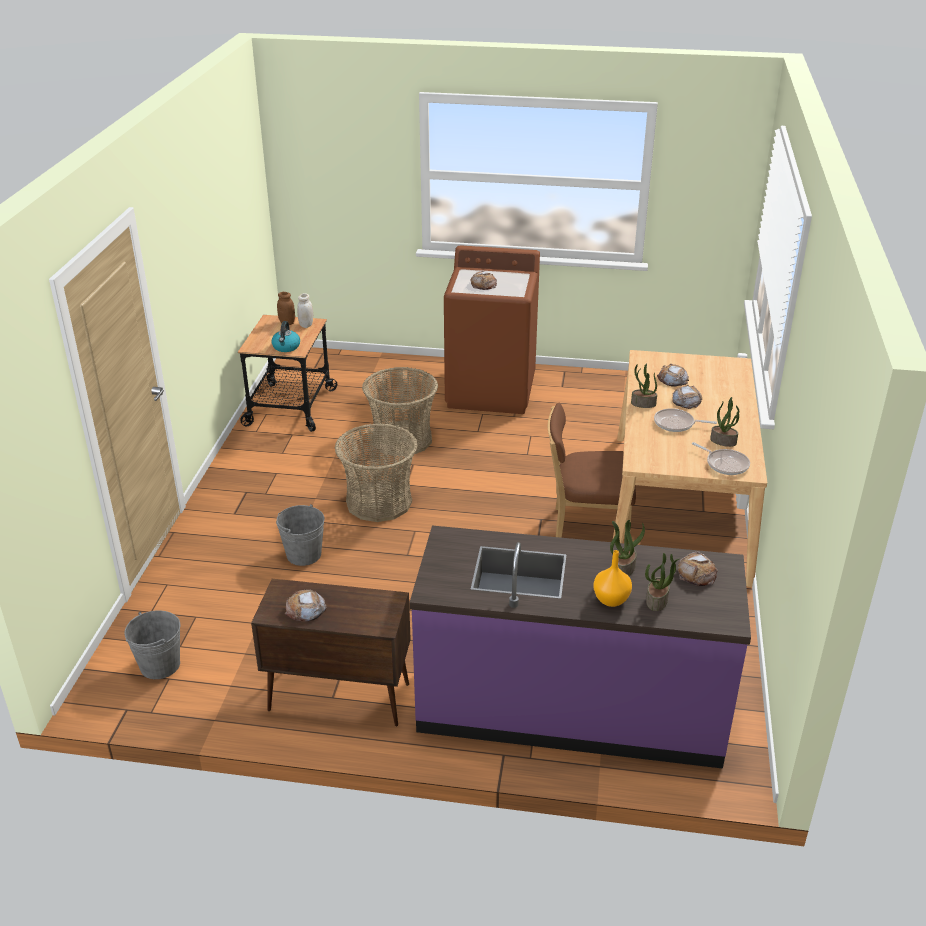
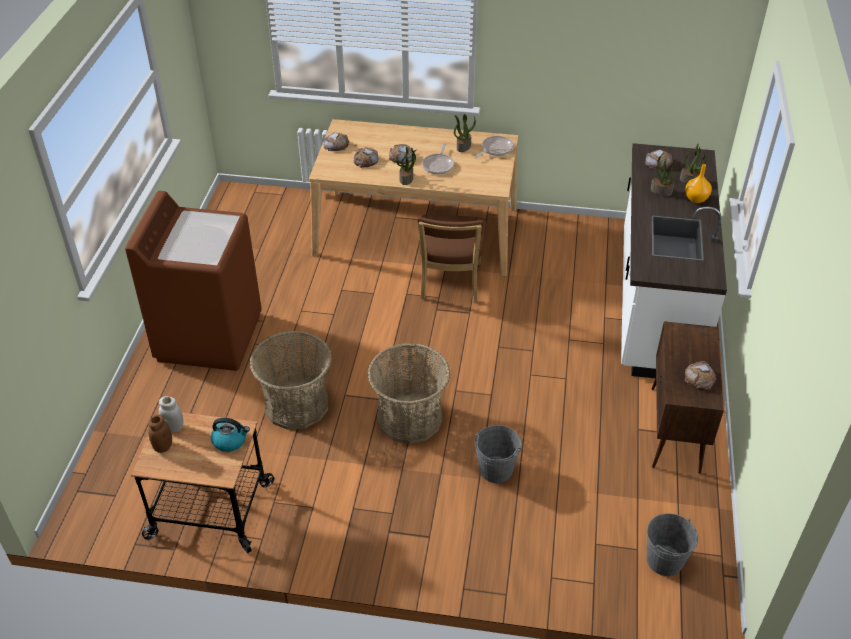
camera: 90 degrees left, 10 degrees up
purple counter [409,526,751,769] -> white counter [621,143,727,378]
bread [470,271,497,290] -> bread moved to [324,132,349,151]

